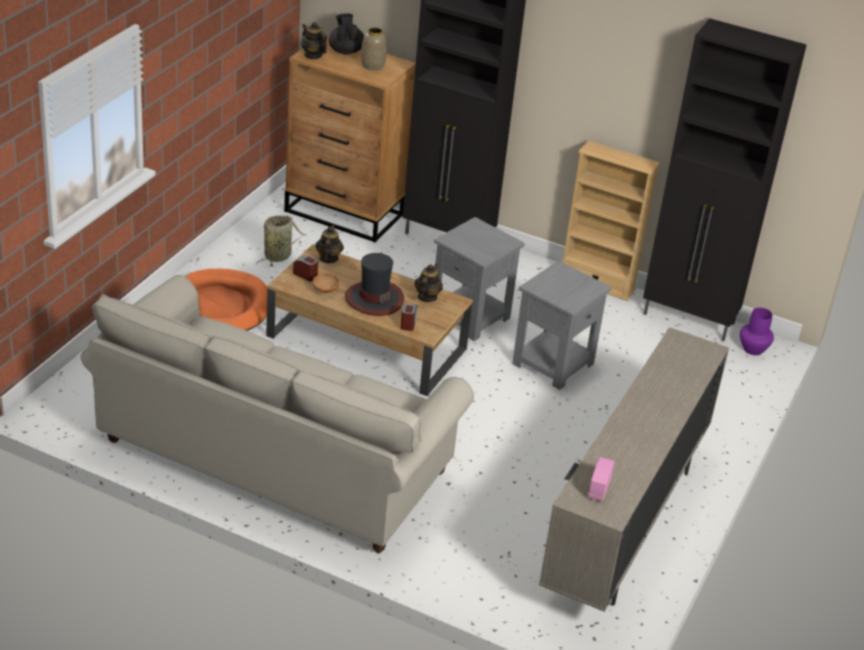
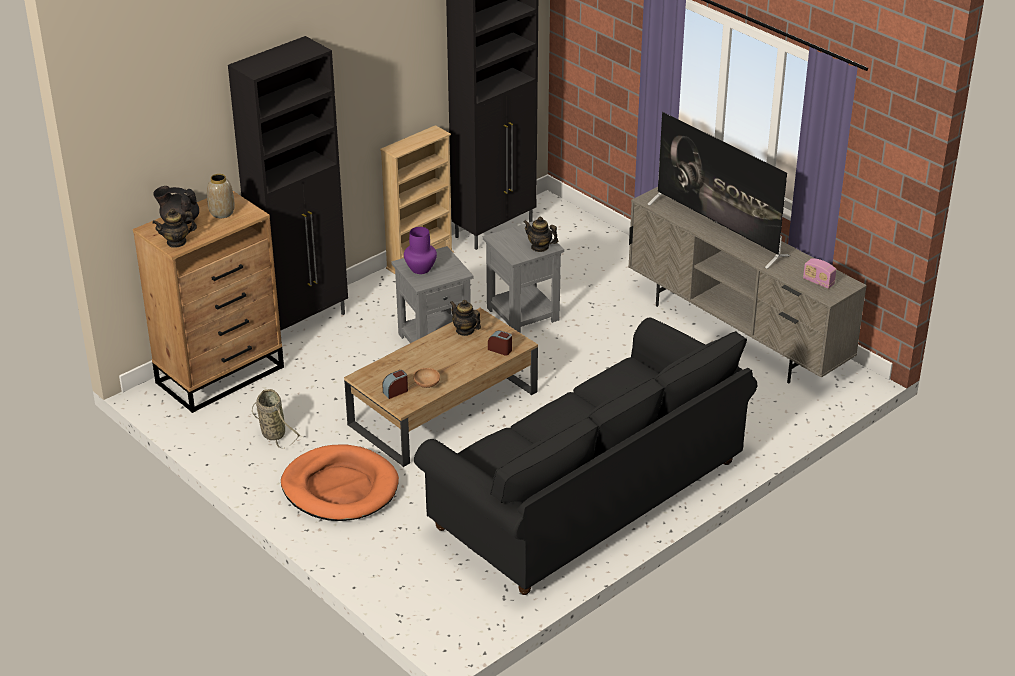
camera: 65 degrees left, 0 degrees up
beige sofa [81,275,474,553] -> black sofa [414,317,757,595]
teapot [315,225,344,263] -> teapot moved to [523,217,558,252]
hat [345,253,404,316] -> none
purple vase [740,308,774,355] -> purple vase moved to [404,227,437,274]
none -> television [647,112,790,269]

